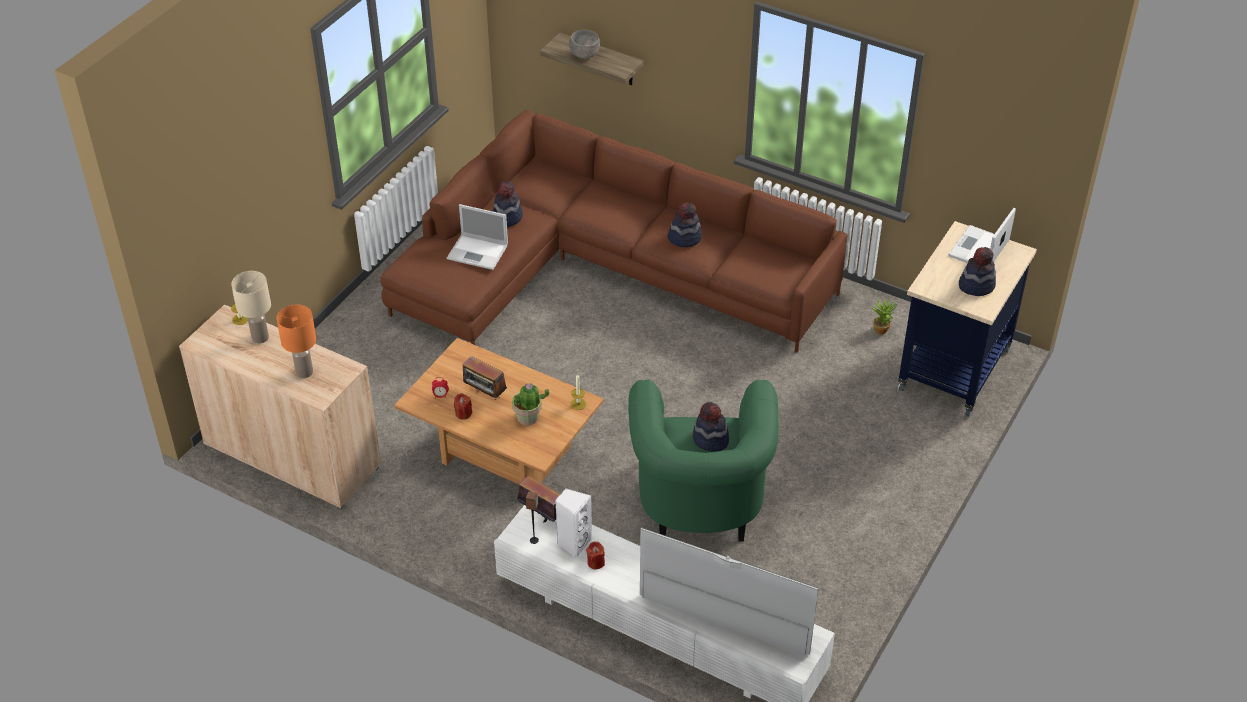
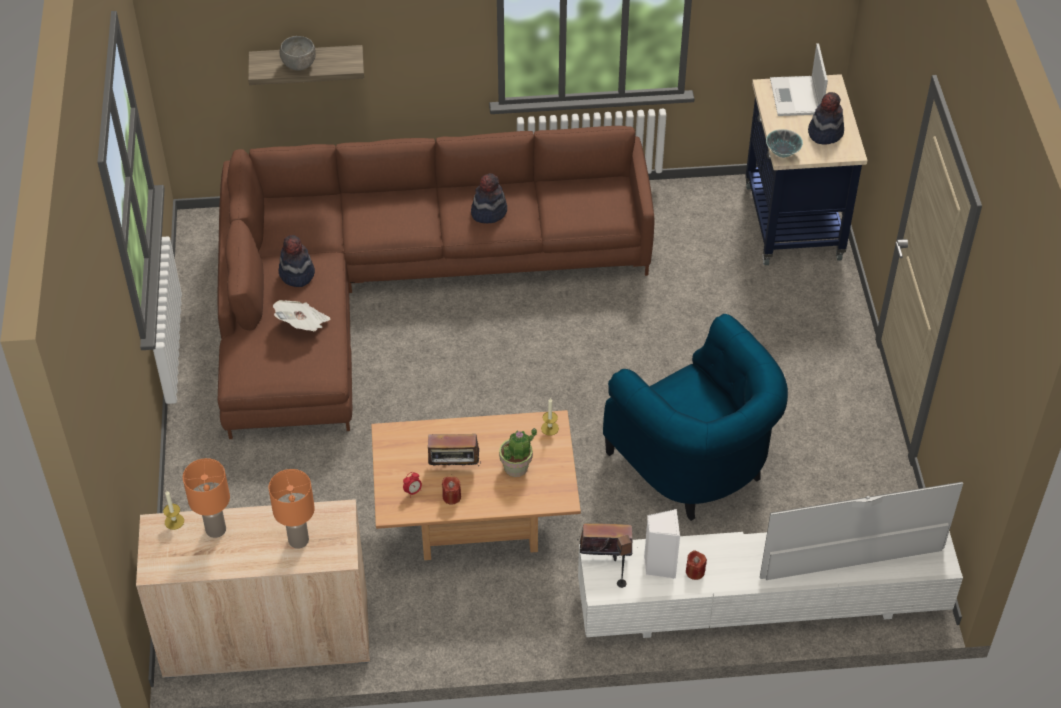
camera: 35 degrees left, 5 degrees up
beige table lamp [231,271,271,344] -> orange table lamp [183,458,230,538]
laptop [447,204,508,270] -> newspaper [273,300,330,331]
green armchair [628,380,779,542] -> blue armchair [603,314,788,521]
hat [693,402,729,452] -> none
potted plant [871,299,897,334] -> none
none -> bowl [766,129,803,158]

